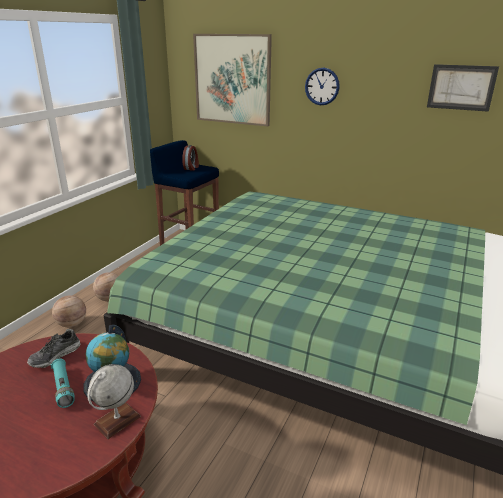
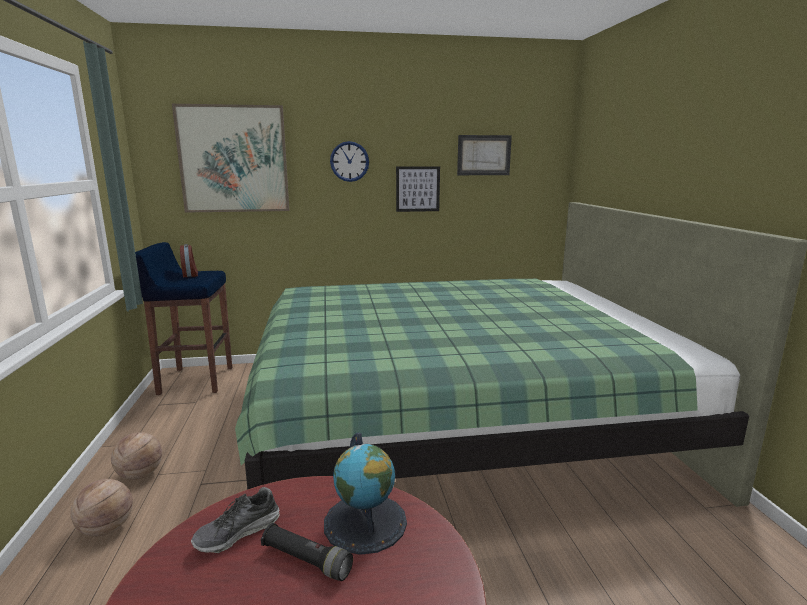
camera: 35 degrees left, 10 degrees down
shoe [27,329,80,368] -> shoe turned 45 degrees clockwise [191,487,279,553]
turquoise flashlight [50,359,75,408] -> black flashlight [261,523,353,581]
globe [87,364,141,439] -> none
none -> picture [396,166,440,212]

